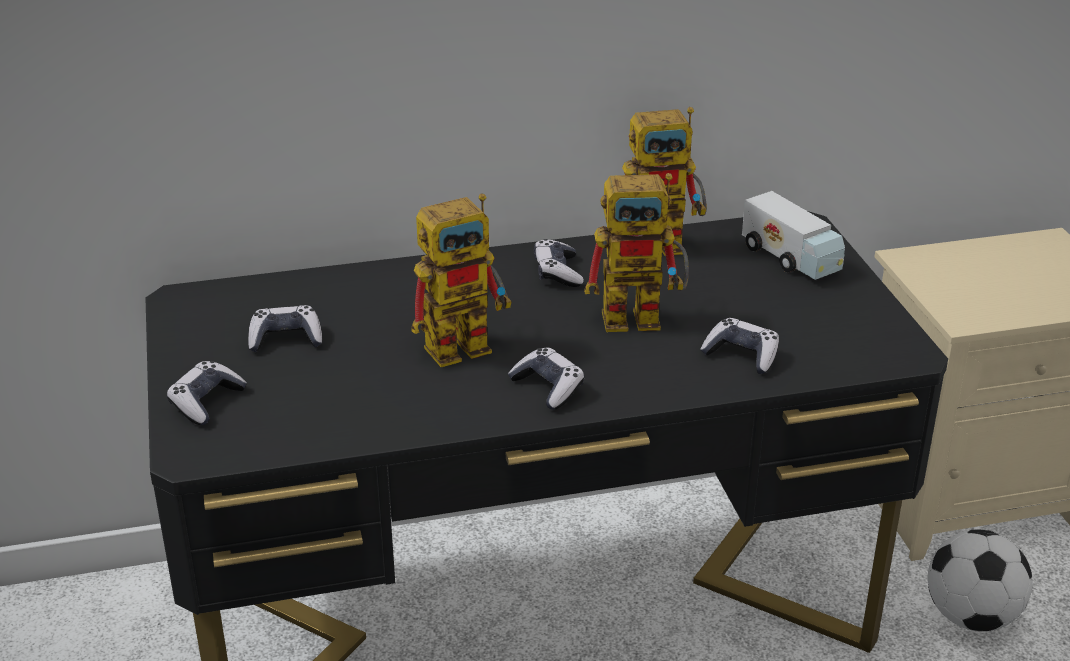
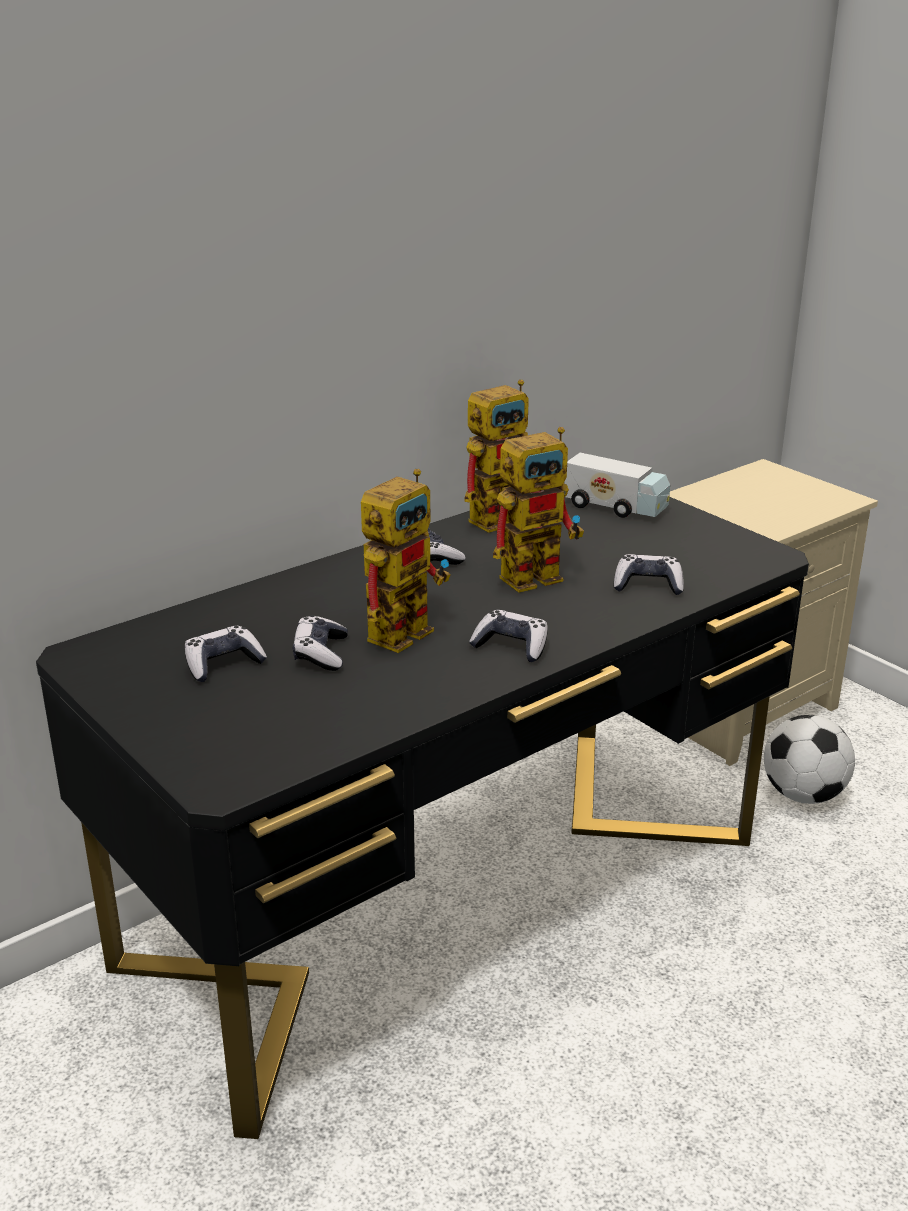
camera: 25 degrees left, 5 degrees down
game controller [167,361,247,425] -> game controller moved to [293,616,348,671]

